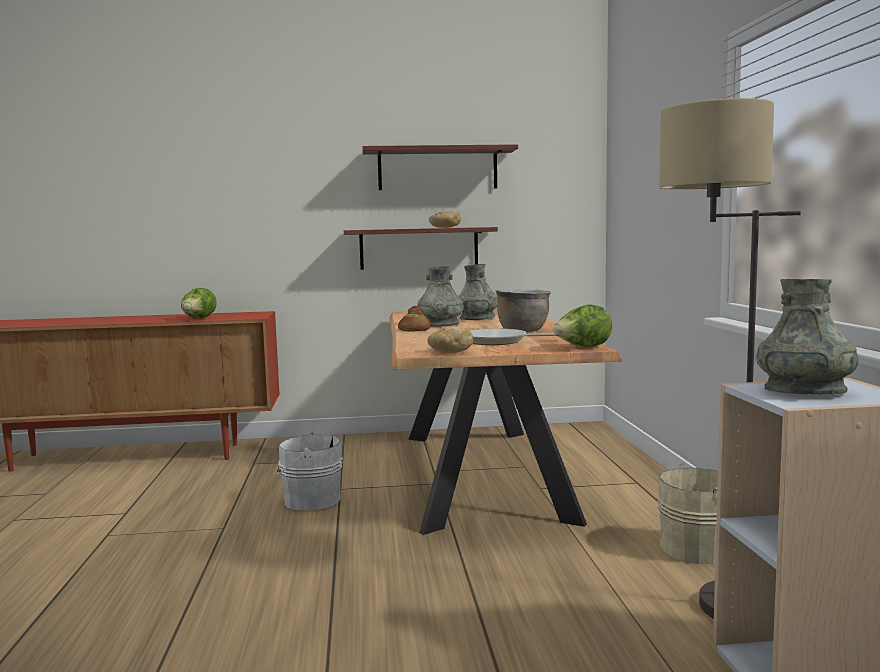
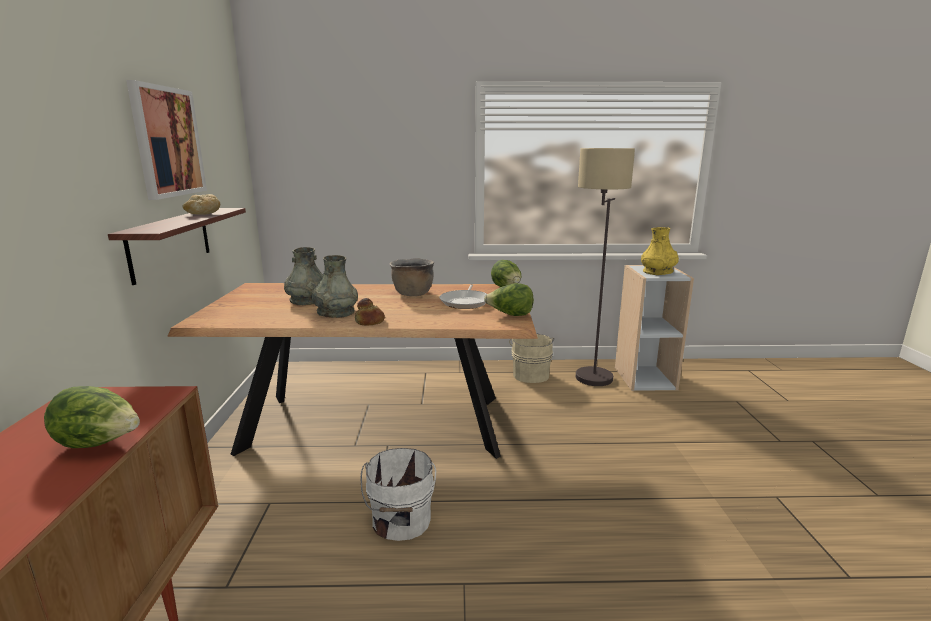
camera: 85 degrees left, 10 degrees up
shelf [362,144,518,190] -> picture [126,80,207,200]
bread [427,326,473,353] -> lettuce [484,283,534,316]
grey vase [756,279,858,395] -> yellow vase [641,227,679,275]

